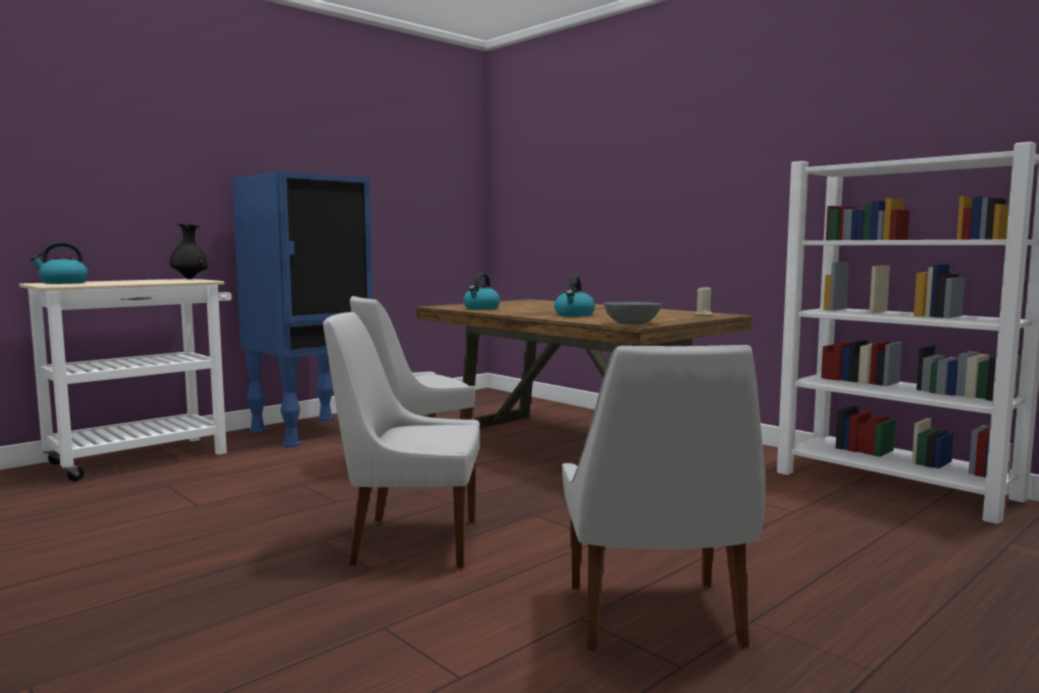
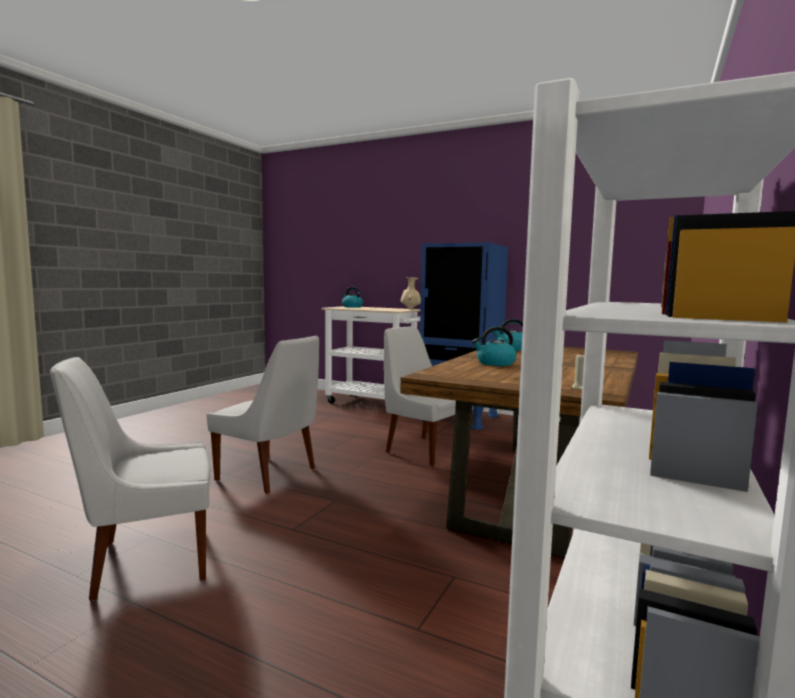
camera: 70 degrees right, 0 degrees up
black vase [170,224,208,279] -> beige vase [401,277,421,309]
white chair [323,312,480,569] -> white chair turned 135 degrees clockwise [207,336,319,494]
grey bowl [604,302,662,325] -> none

